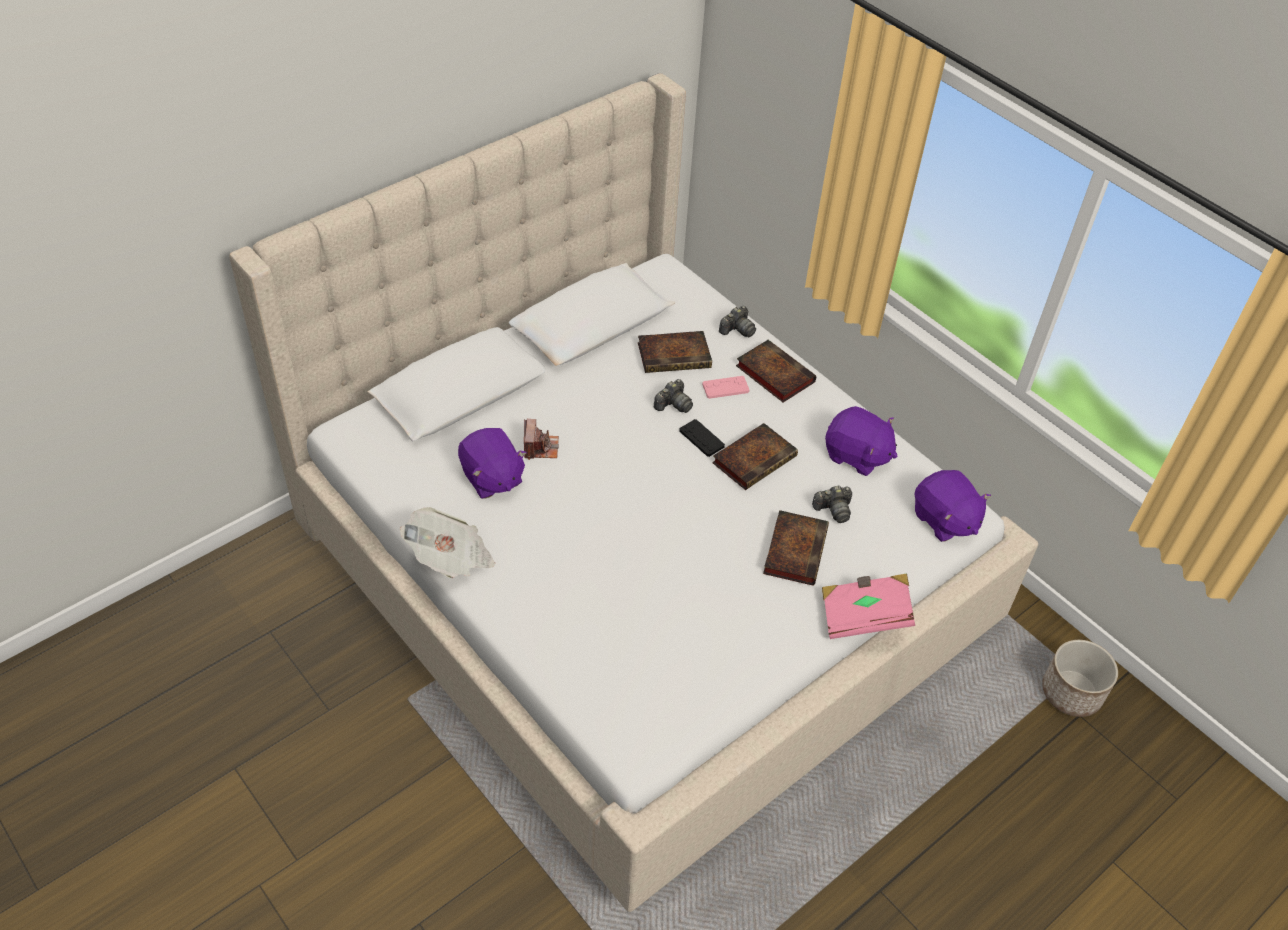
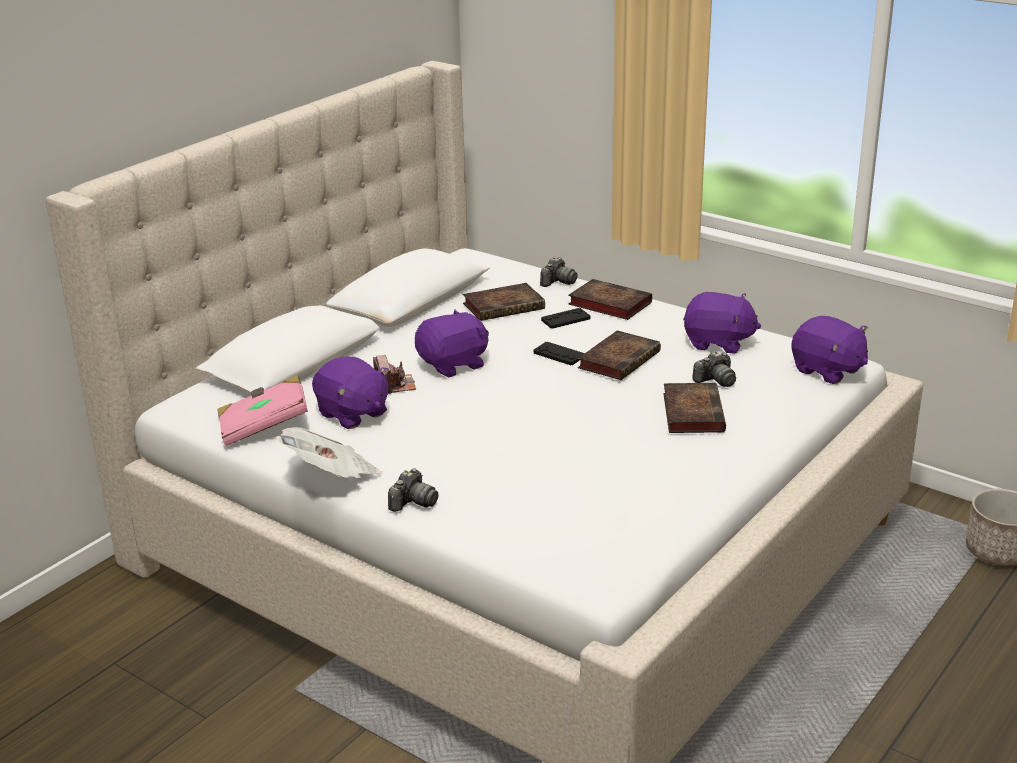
camera: 10 degrees left, 20 degrees down
camera [654,379,693,413] -> camera moved to [388,469,439,512]
pink game controller [702,376,750,399] -> black game controller [541,308,591,329]
pink book [822,574,915,639] -> pink book moved to [218,375,308,446]
none -> purple plush toy [415,310,489,377]

